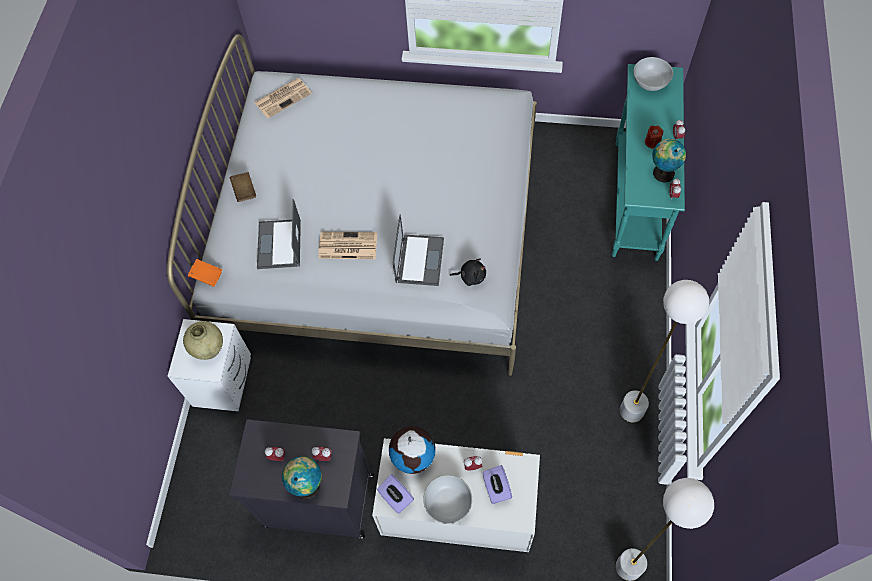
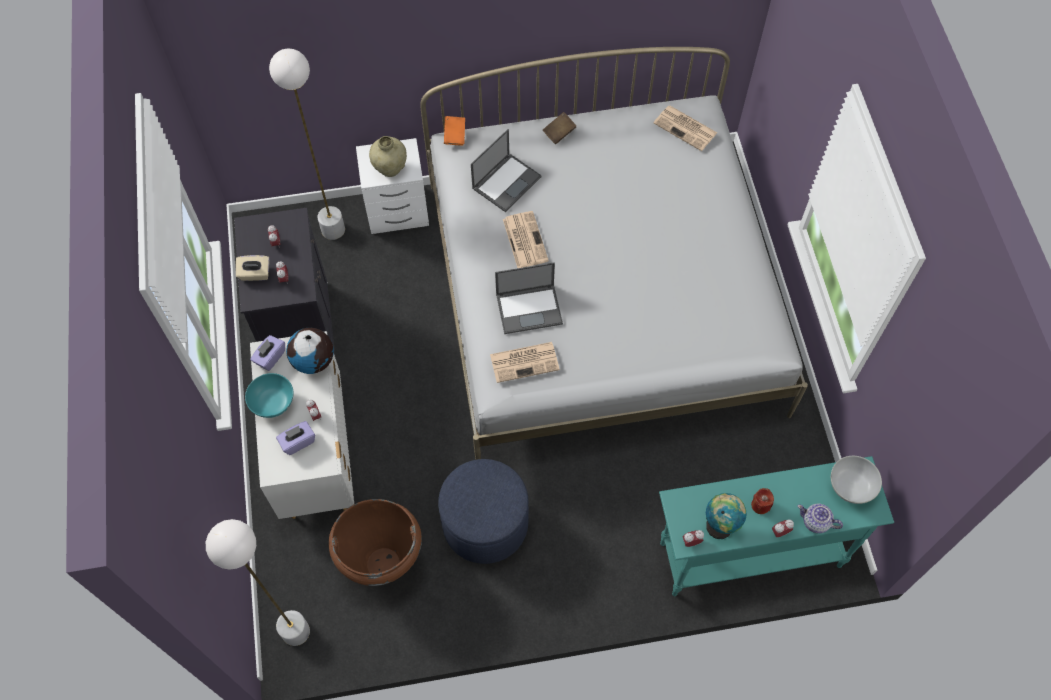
camera: 70 degrees right, 0 degrees up
laptop [257,199,301,269] -> laptop turned 150 degrees clockwise [471,129,542,212]
globe [282,457,322,500] -> beige tissue box [236,255,269,281]
white bowl [423,475,472,524] -> turquoise bowl [245,373,293,418]
black plush toy [450,258,486,286] -> newspaper [490,342,560,383]
white floor lamp [620,280,709,422] -> white floor lamp moved to [269,48,345,240]
none -> brown vase [329,499,422,586]
none -> blue ottoman [438,459,529,564]
none -> teapot [797,504,843,533]

